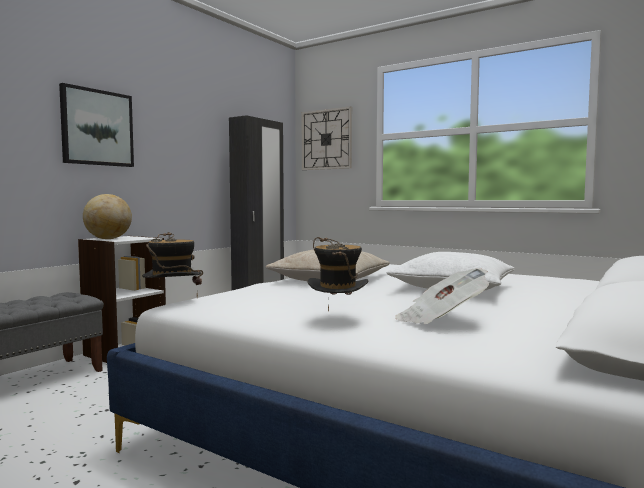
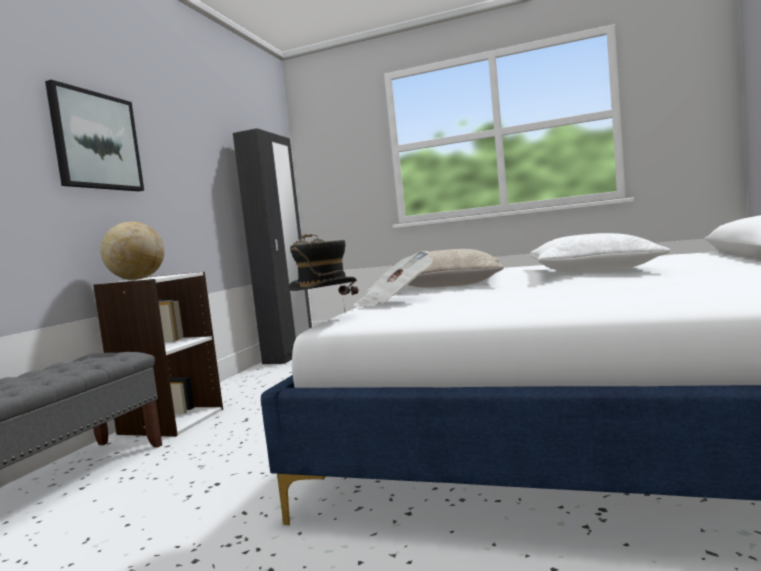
camera: 15 degrees left, 0 degrees up
wall clock [302,106,352,170] -> none
hat [307,237,368,311] -> none
newspaper [395,268,489,324] -> newspaper moved to [353,251,433,307]

